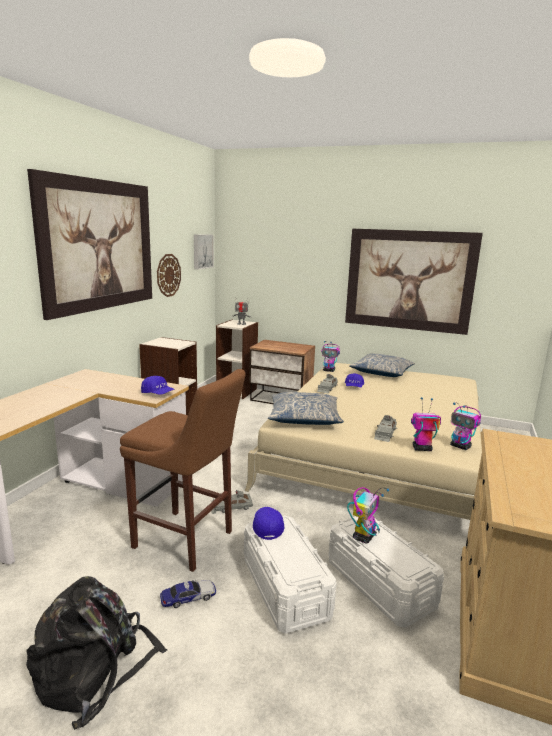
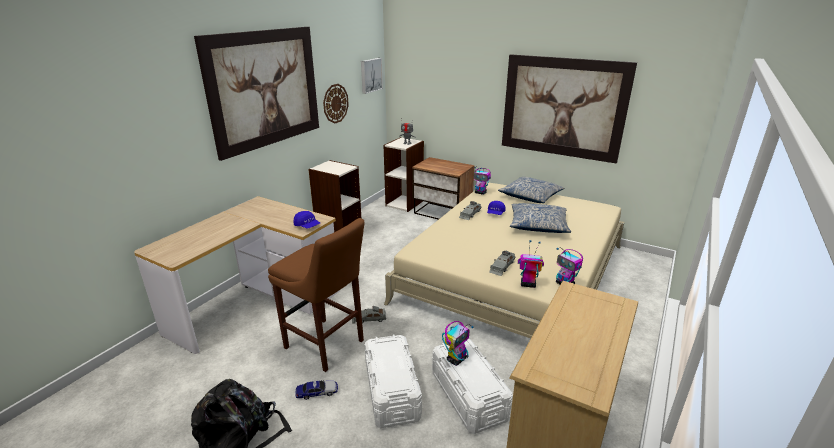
camera: 10 degrees right, 10 degrees up
blue cap [253,507,285,540] -> none
pillow [268,392,344,425] -> pillow moved to [510,203,571,233]

